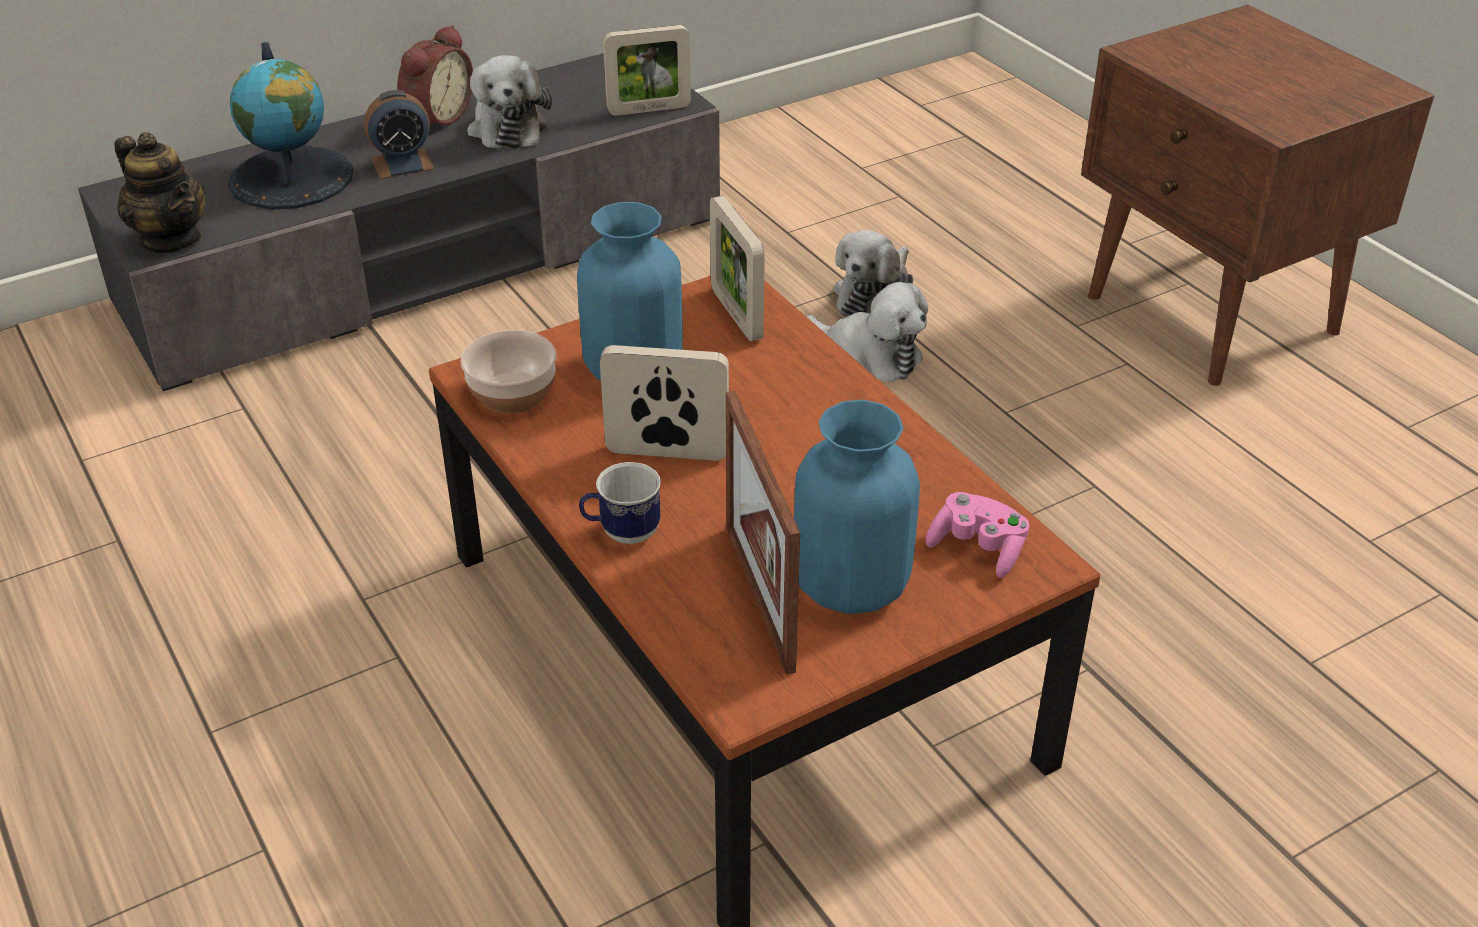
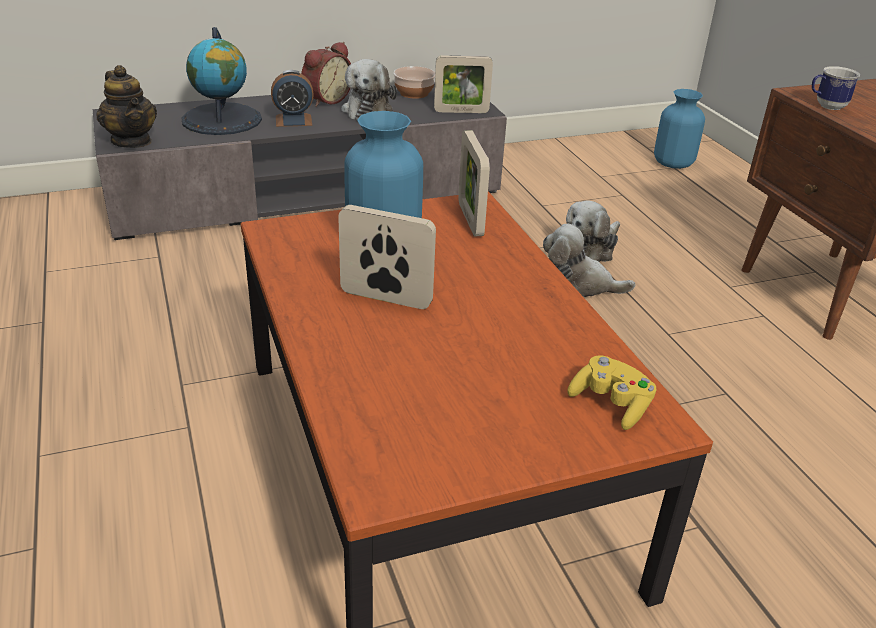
camera: 10 degrees right, 5 degrees down
bowl [460,330,556,414] -> bowl moved to [393,66,435,99]
mug [579,462,661,544] -> mug moved to [812,66,860,110]
picture frame [726,391,800,675] -> none
blue vase [794,400,920,614] -> blue vase moved to [654,89,705,169]
plush toy [806,282,928,382] -> plush toy turned 150 degrees clockwise [543,224,635,297]
pink game controller [926,492,1029,578] -> yellow game controller [567,355,656,430]

